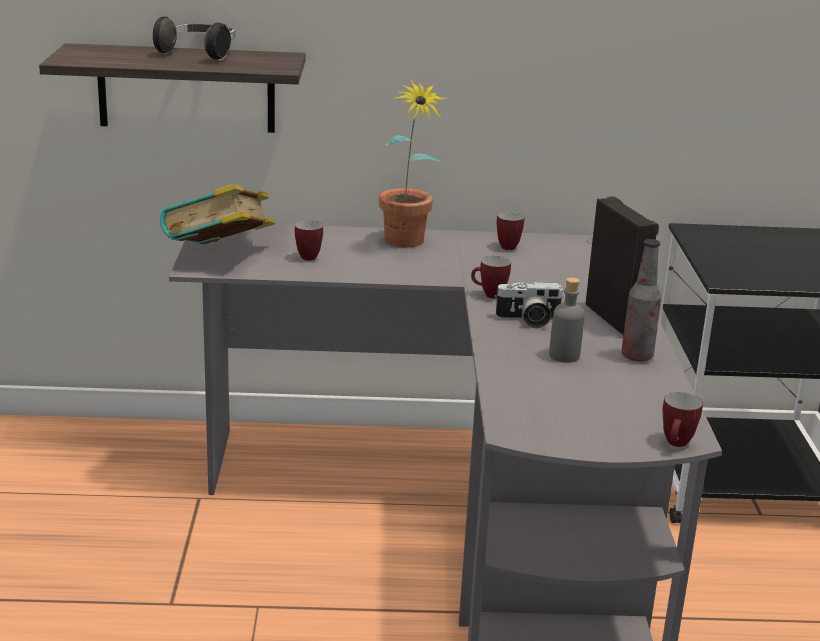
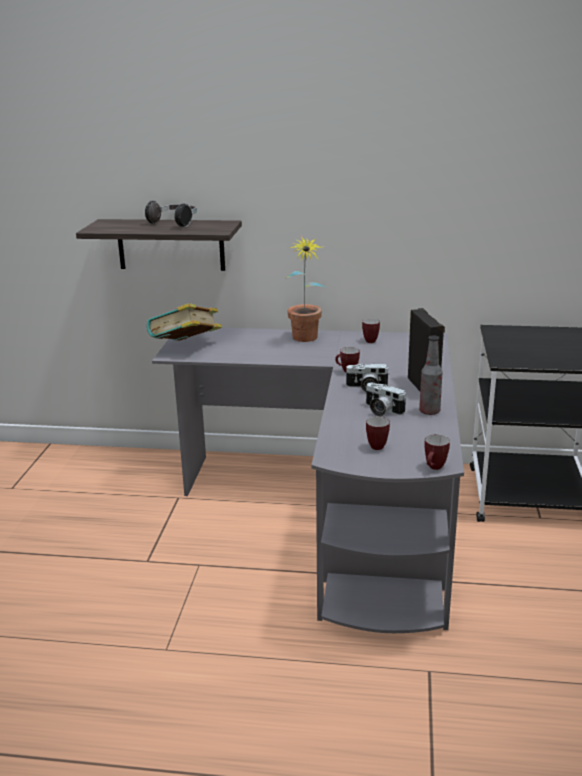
camera: 10 degrees right, 0 degrees up
mug [295,220,323,261] -> mug moved to [366,417,390,450]
grey bottle [549,277,585,363] -> camera [366,383,406,417]

